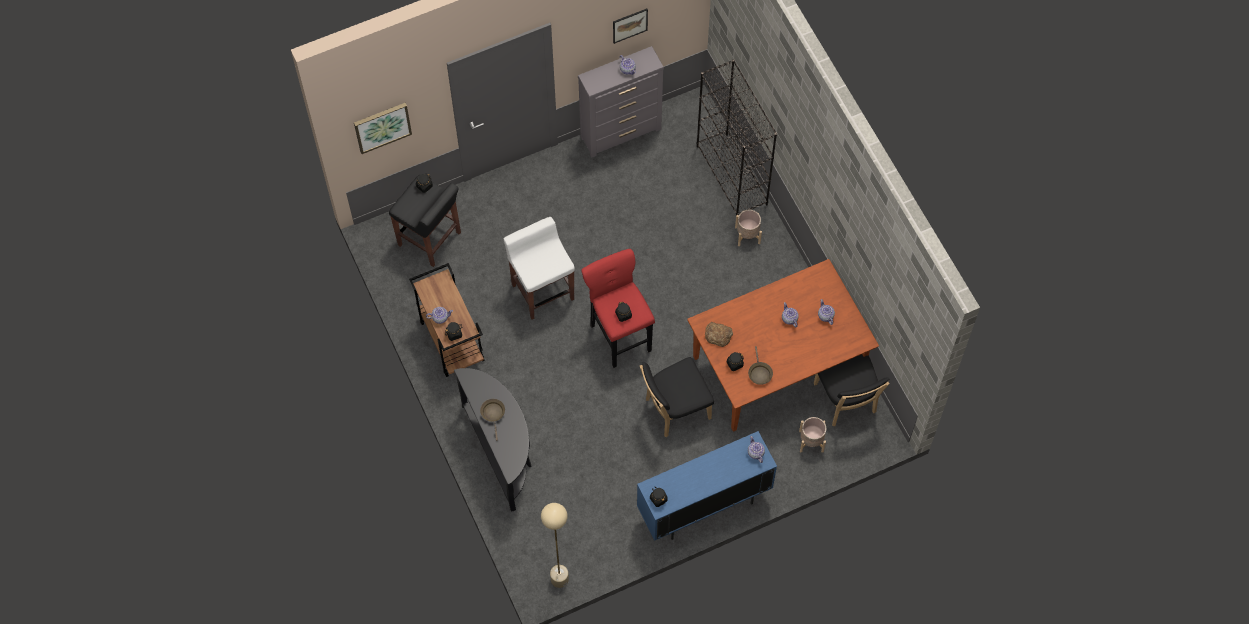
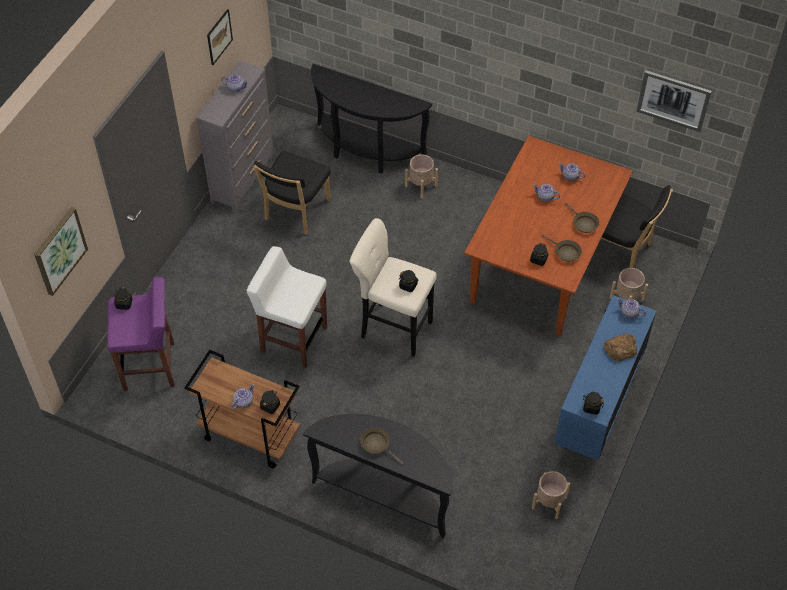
camera: 40 degrees left, 10 degrees down
black stool [389,175,461,267] -> purple stool [107,277,175,391]
beige floor lamp [541,503,569,588] -> none
red stool [581,249,655,368] -> beige stool [349,218,437,357]
black chair [640,357,714,437] -> black chair moved to [253,151,331,234]
black bookcase [697,59,777,215] -> black console table [311,64,432,173]
bread [705,322,733,347] -> bread moved to [604,333,637,361]
none -> beige planter [532,471,570,519]
none -> brown frying pan [565,202,599,233]
none -> picture [636,70,712,132]

